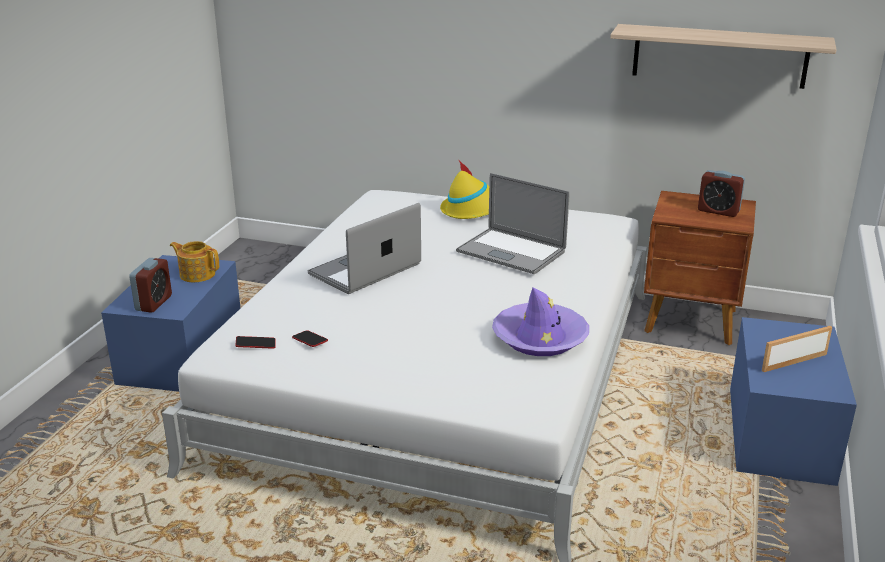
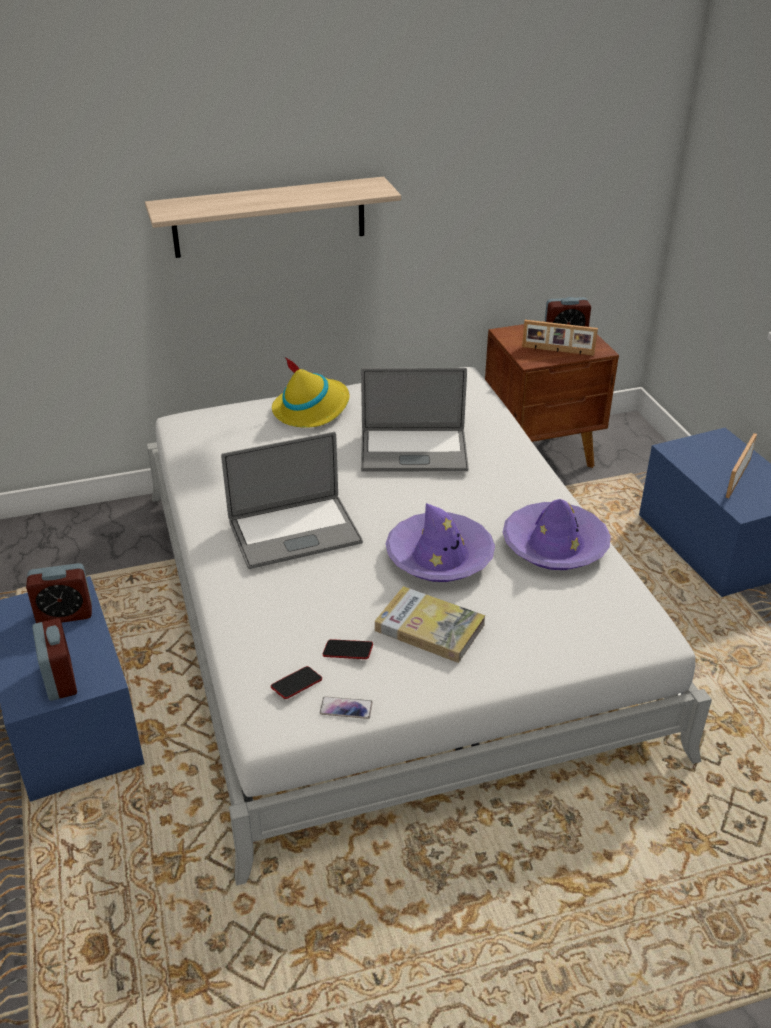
camera: 35 degrees left, 10 degrees up
teapot [170,241,219,282] -> alarm clock [26,563,92,623]
laptop [308,203,421,294] -> laptop turned 120 degrees counterclockwise [221,432,363,569]
shelf [610,24,837,89] -> shelf moved to [145,176,401,258]
none -> phone [320,696,372,719]
none -> book [375,586,485,663]
none -> purple hat [386,503,495,582]
none -> picture frame [522,320,598,356]

